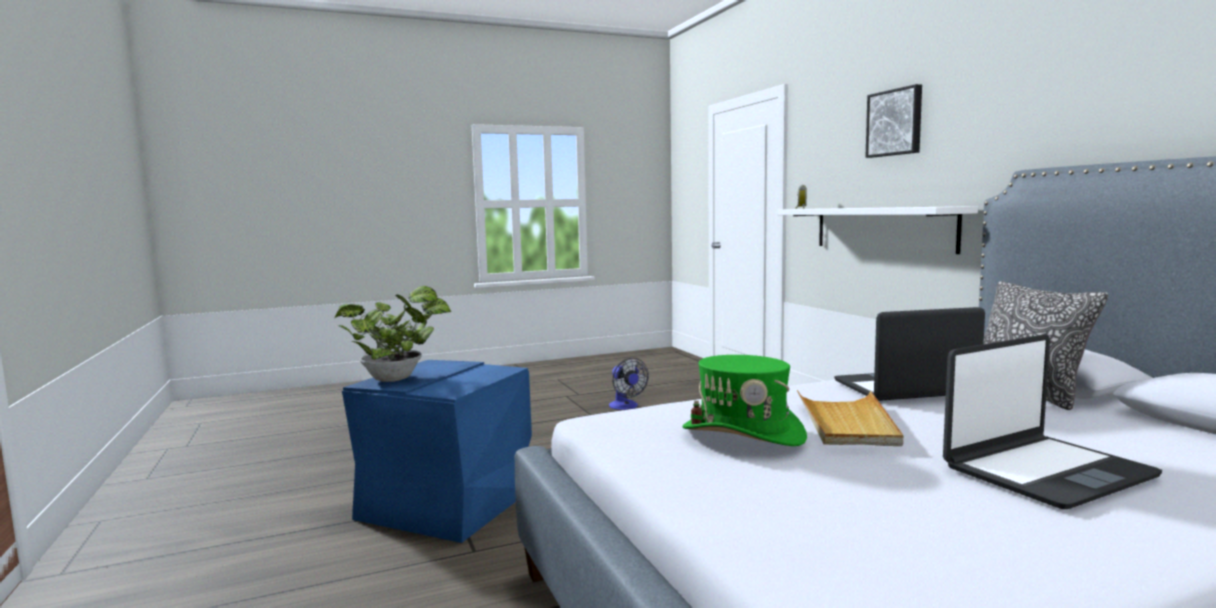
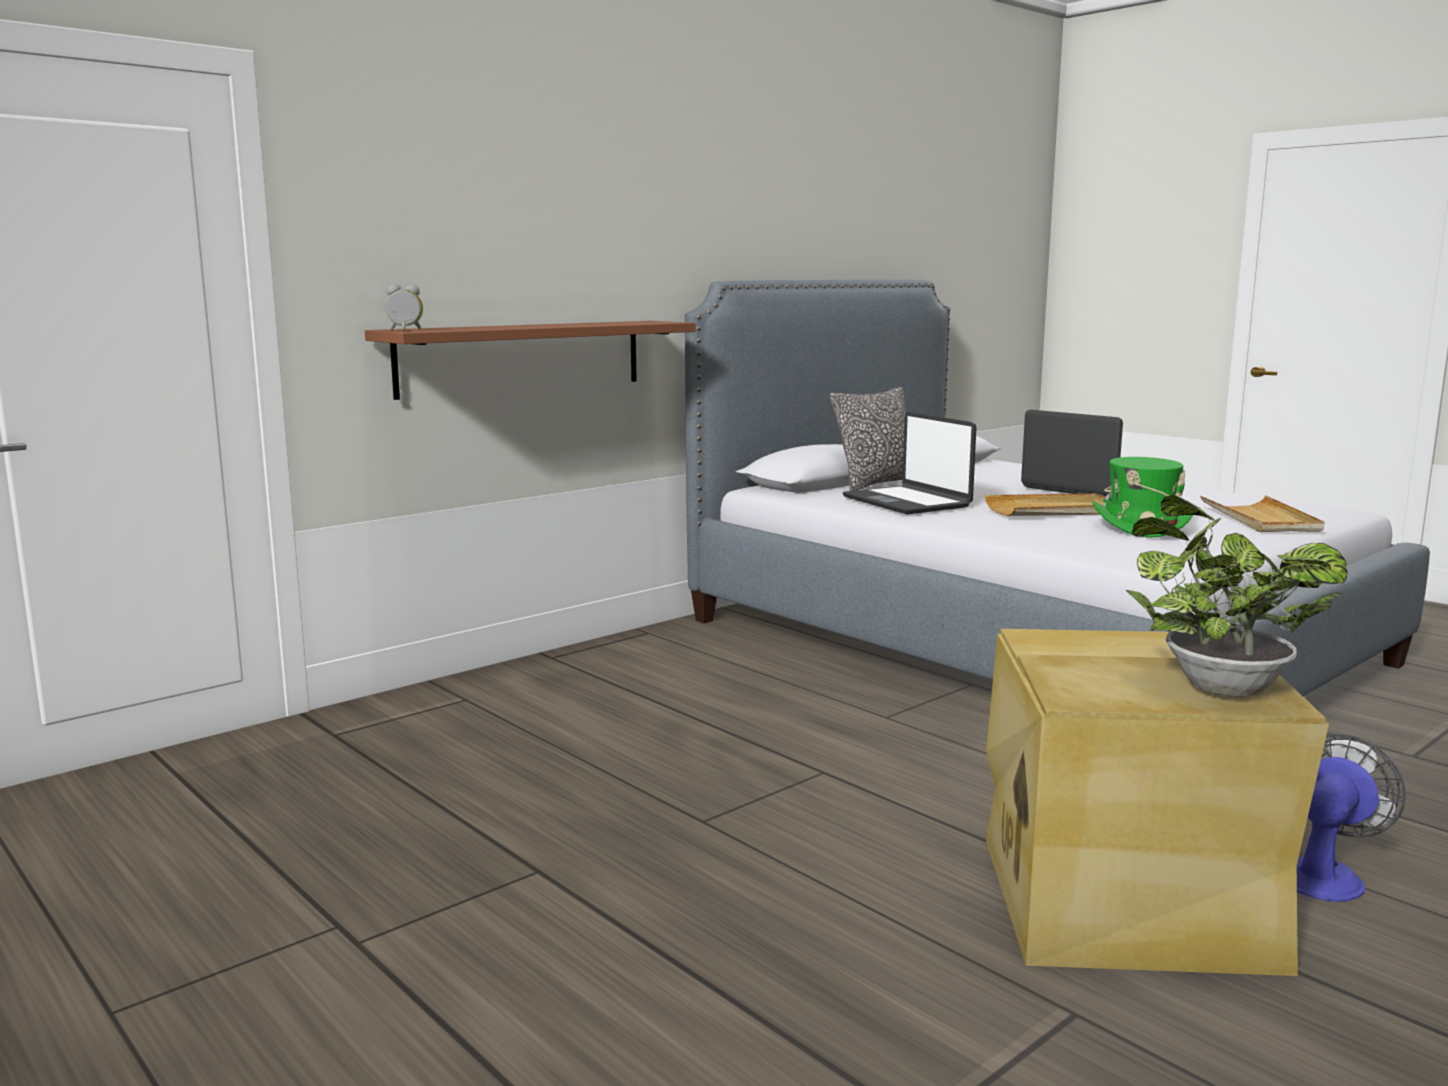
camera: 110 degrees left, 5 degrees up
blue storage box [342,360,532,543] -> beige storage box [986,629,1329,976]
fan [609,358,649,410] -> fan moved to [1297,734,1406,902]
white shelf [777,206,978,254] -> brown shelf [365,321,696,400]
picture [866,84,922,158] -> none
none -> beige tray [1200,495,1324,532]

